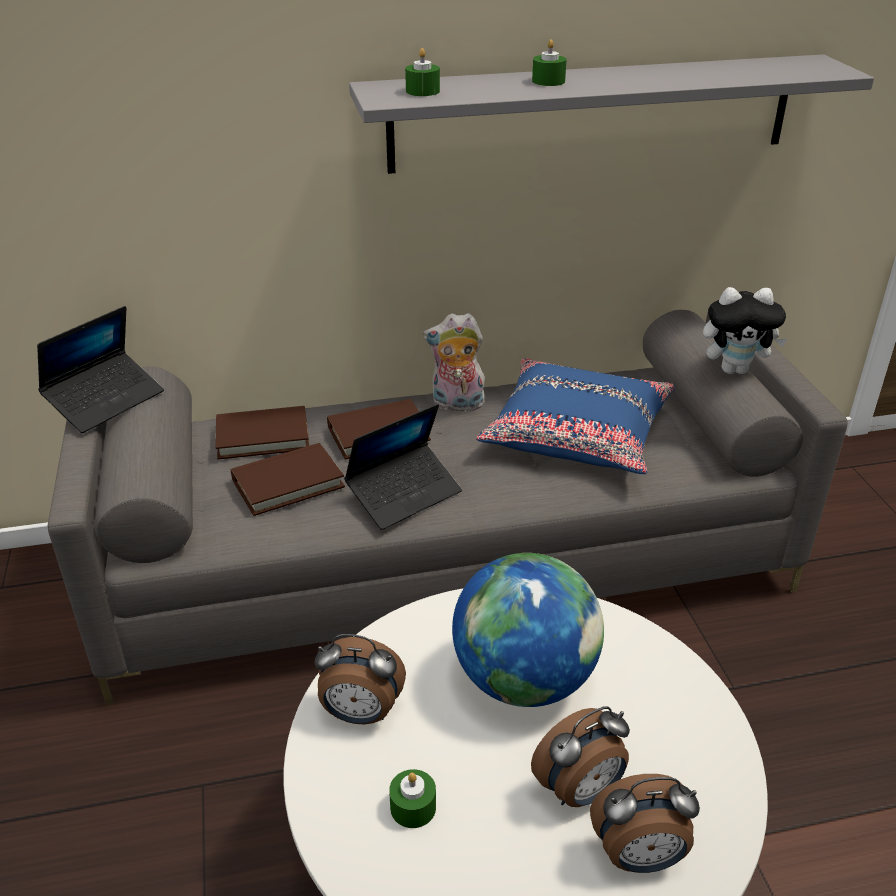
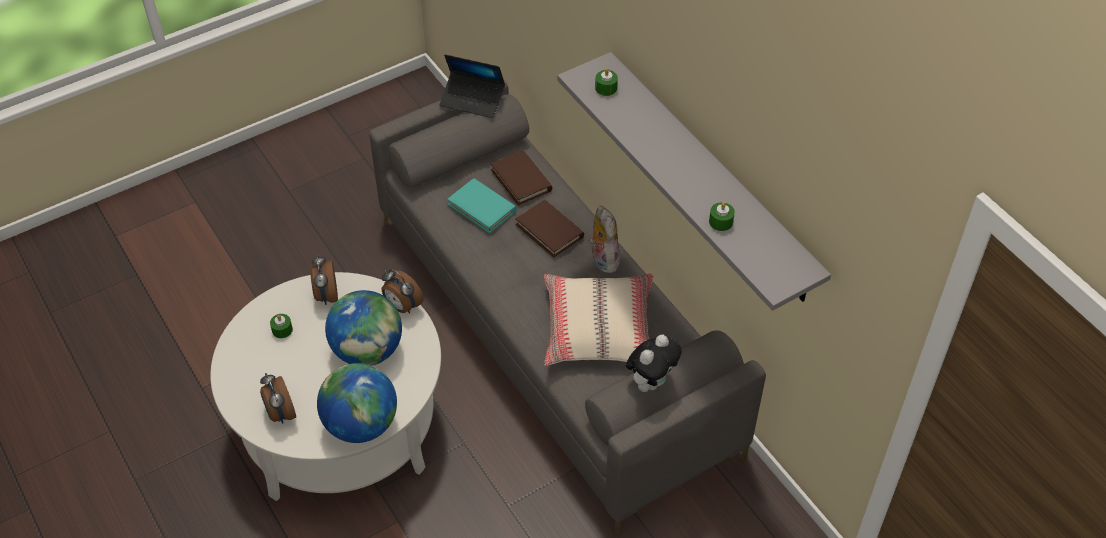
camera: 70 degrees right, 15 degrees up
brown book [231,443,345,516] -> turquoise book [447,178,517,234]
laptop [344,404,462,530] -> none
blue pillow [476,358,675,474] -> beige pillow [544,274,654,366]
alarm clock [531,706,630,807] -> alarm clock moved to [382,269,424,314]
green candle [532,40,567,86] -> green candle moved to [709,202,735,231]
plush toy [703,287,787,374] -> plush toy turned 120 degrees counterclockwise [626,335,682,392]
none -> globe [317,363,397,443]

